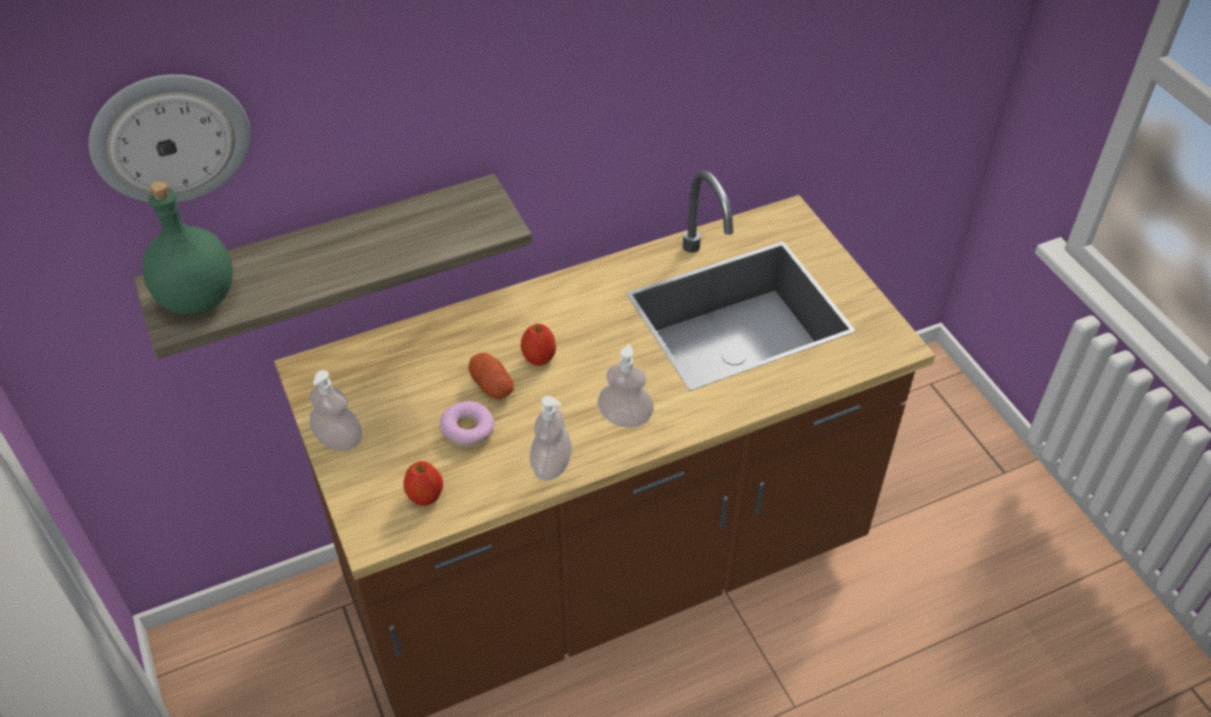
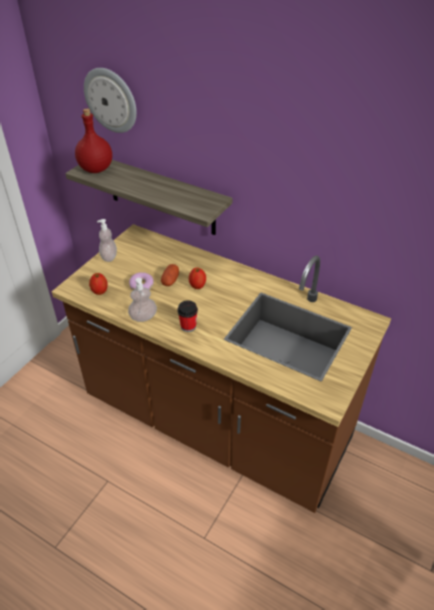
camera: 55 degrees right, 5 degrees down
green bottle [143,181,233,314] -> red bottle [75,109,112,173]
soap dispenser [598,345,654,428] -> cup [178,300,198,332]

